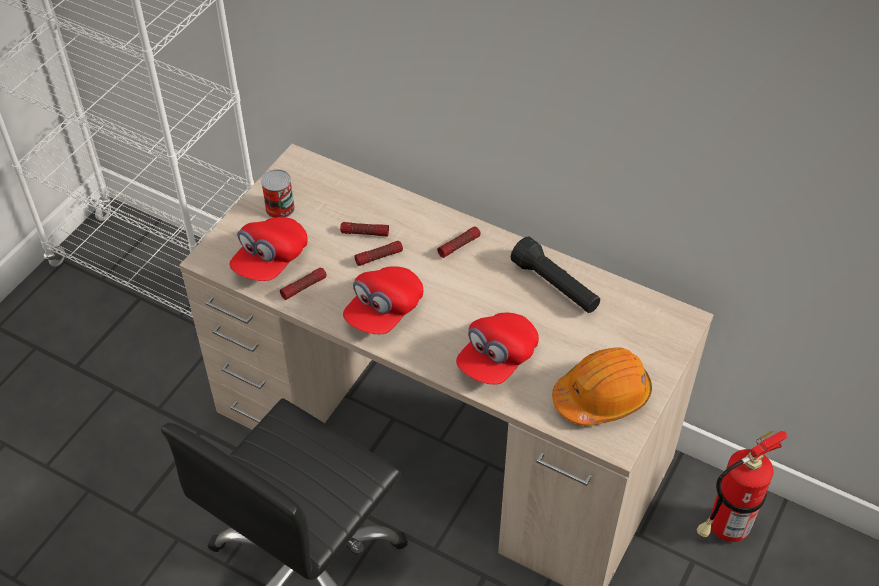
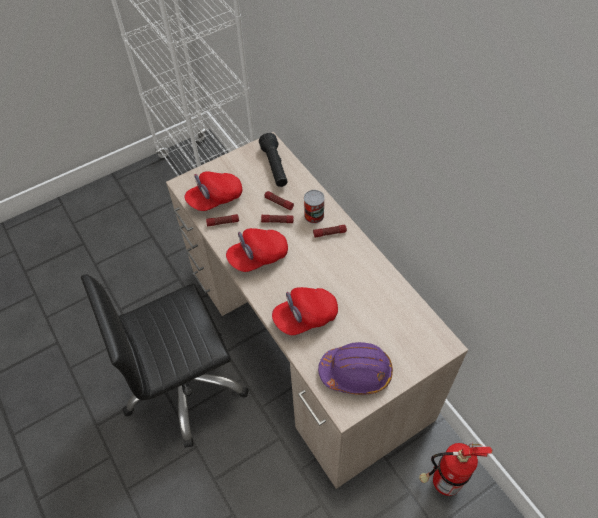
camera: 30 degrees right, 5 degrees up
can [261,169,295,218] -> can moved to [304,190,325,224]
black flashlight [511,237,600,313] -> black flashlight moved to [259,133,288,187]
orange hard hat [552,347,652,426] -> purple hard hat [318,342,393,395]

